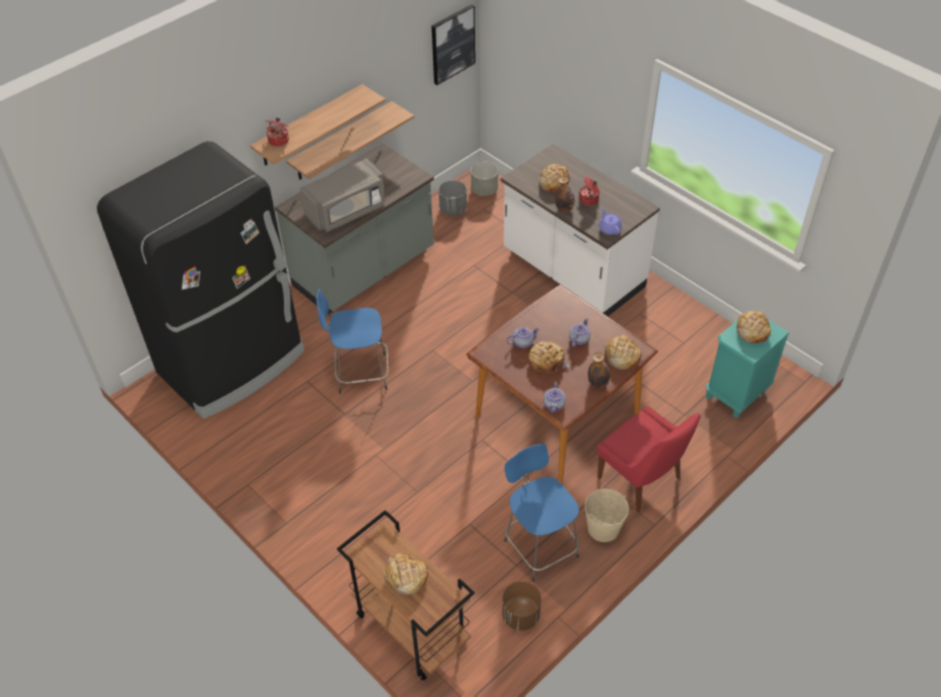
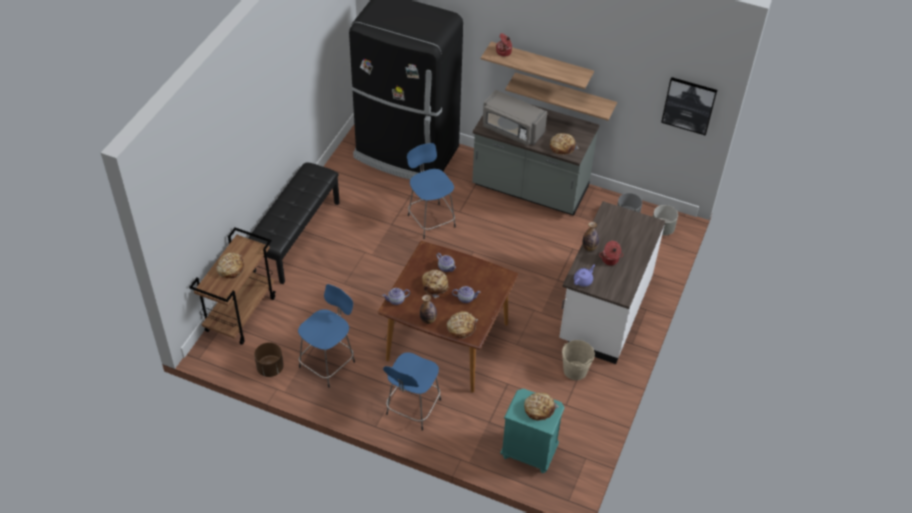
camera: 65 degrees right, 0 degrees up
bread [539,164,570,192] -> bread moved to [550,133,579,155]
beige bucket [585,488,629,542] -> beige bucket moved to [562,340,595,380]
red chair [597,406,701,512] -> blue stool [383,353,441,431]
none -> black bench [248,162,340,284]

